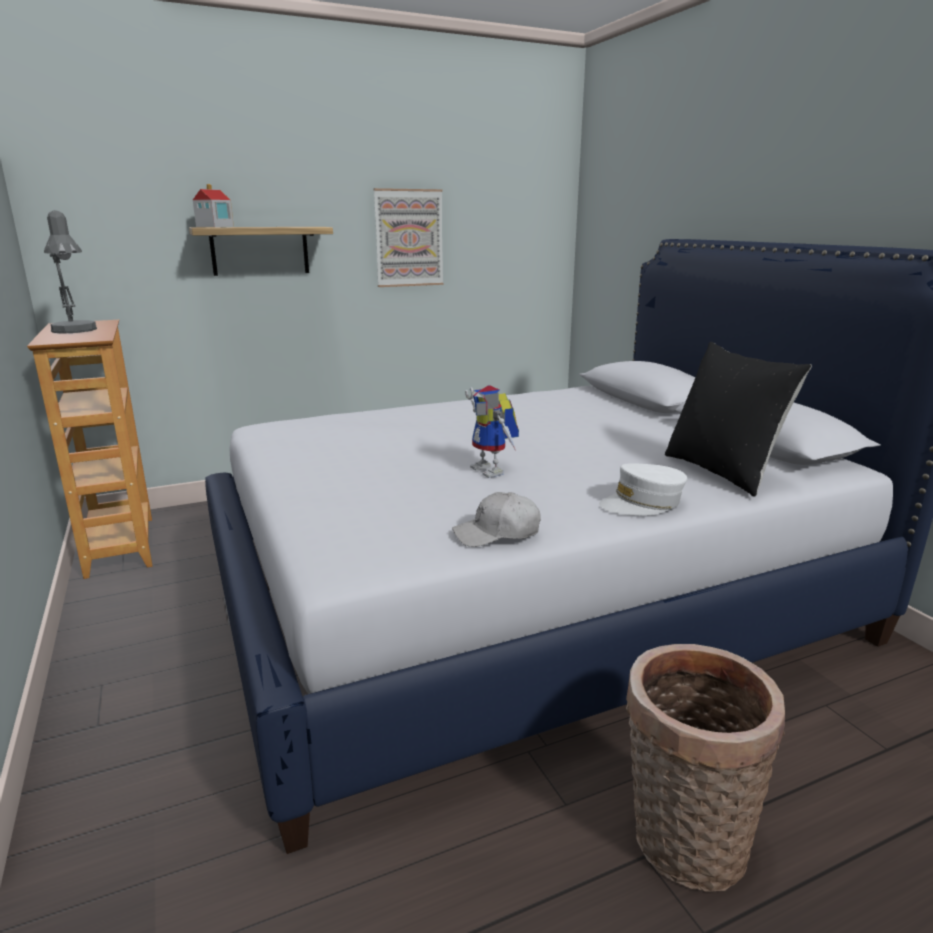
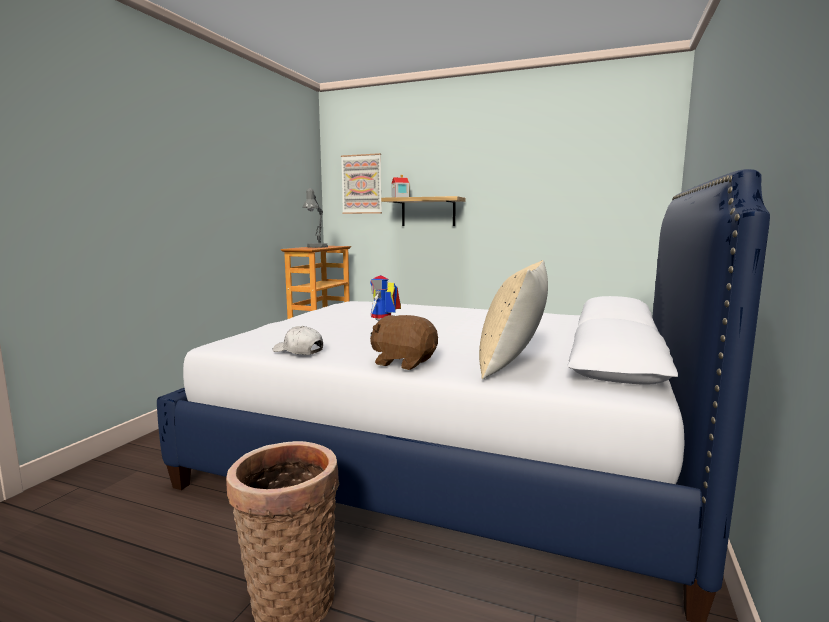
camera: 45 degrees right, 10 degrees down
picture [374,188,444,287] -> picture moved to [341,153,382,214]
white cap [599,463,687,515] -> brown plush toy [370,315,438,370]
black pillow [665,342,812,497] -> beige pillow [479,260,548,379]

